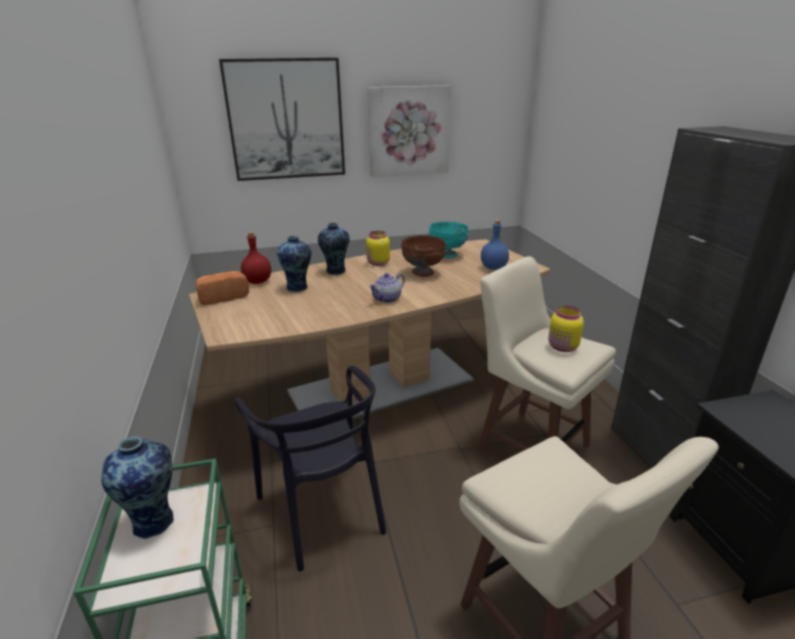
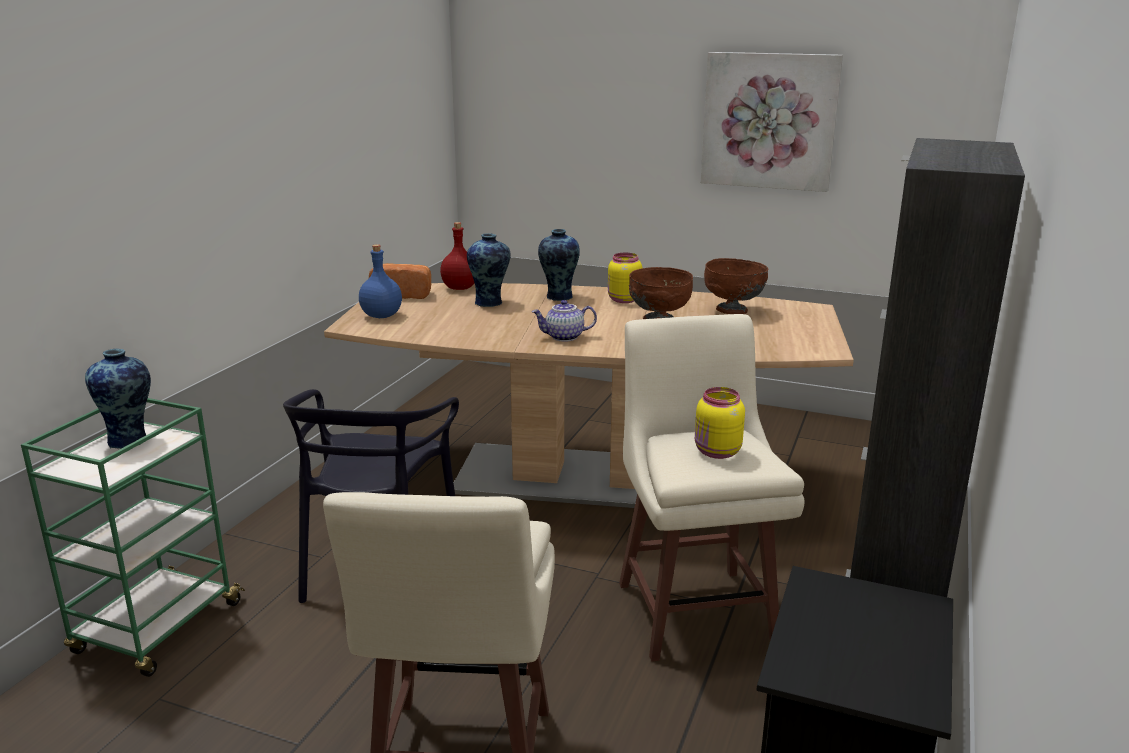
camera: 35 degrees right, 5 degrees down
picture [219,58,345,181] -> none
turquoise bowl [429,222,469,258] -> brown bowl [704,258,768,314]
blue bottle [481,220,509,270] -> blue bottle moved to [359,244,402,318]

